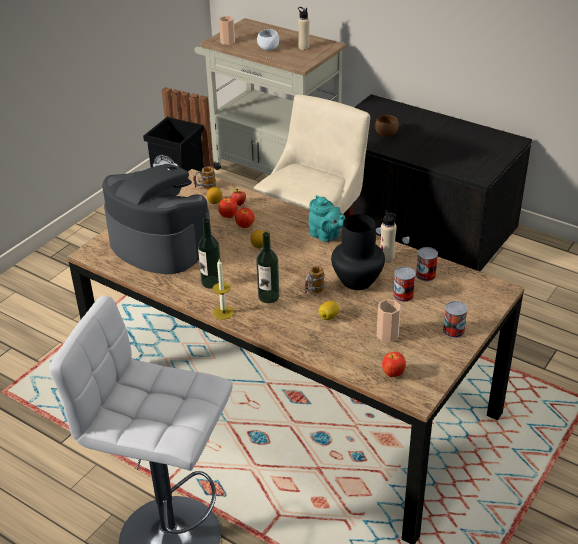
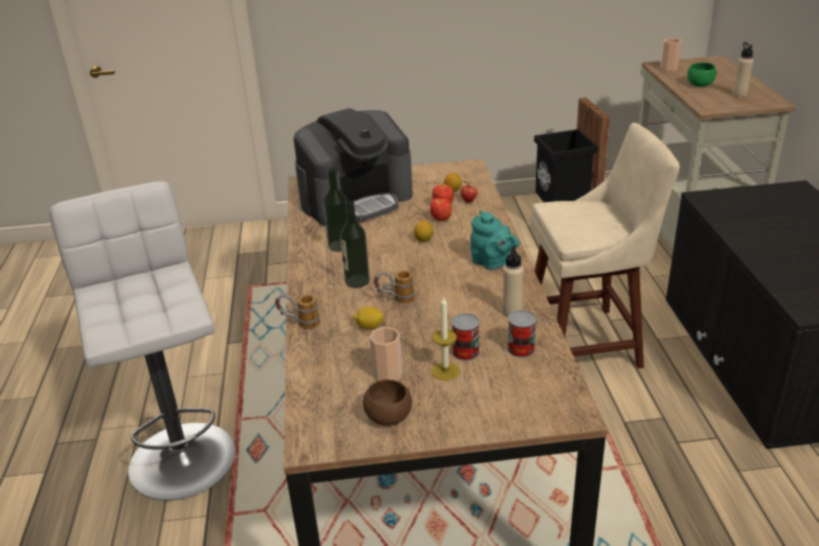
camera: 50 degrees right, 5 degrees down
coffee machine [102,164,210,275] -> coffee machine turned 60 degrees clockwise [294,108,413,226]
mug [193,166,216,190] -> mug moved to [275,294,320,329]
candle [212,259,234,320] -> candle moved to [432,296,460,380]
white bowl [257,29,279,50] -> green bowl [687,62,716,87]
turquoise teapot [309,195,346,242] -> turquoise teapot turned 45 degrees counterclockwise [470,211,519,270]
black vase [331,214,385,290] -> none
brown bowl [375,115,399,137] -> brown bowl moved to [363,379,412,426]
apple [382,352,406,377] -> none
can [443,301,468,338] -> none

